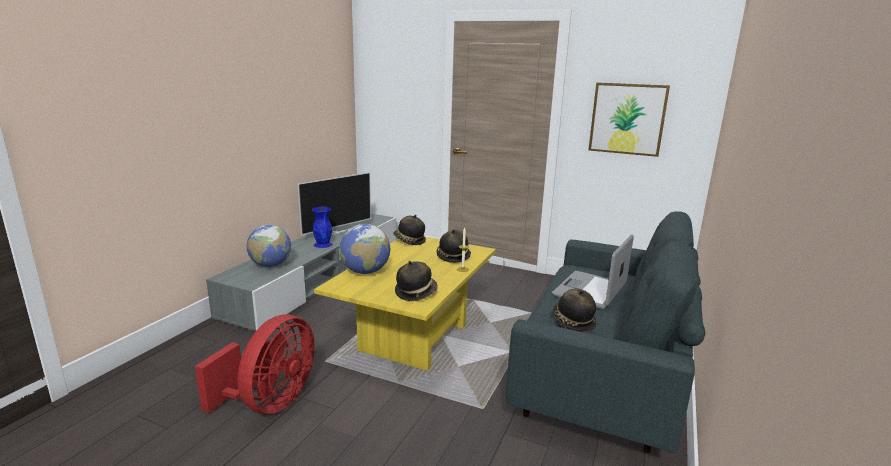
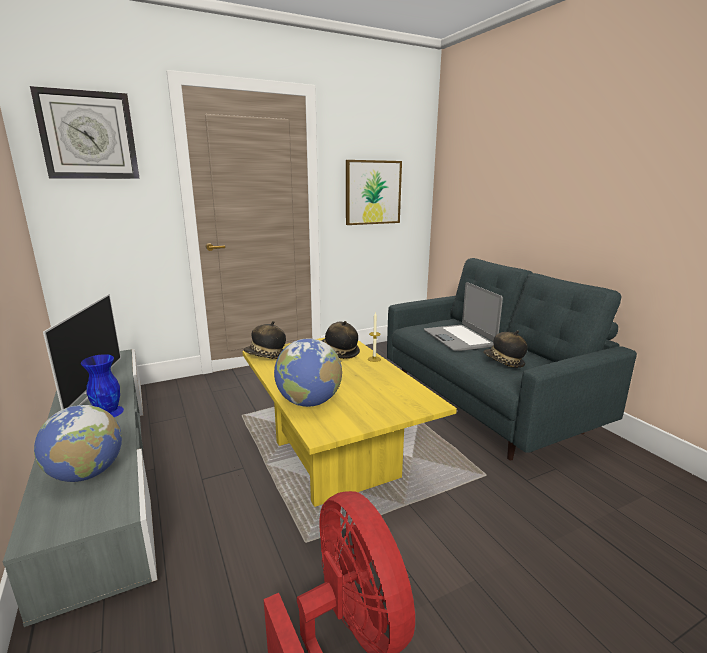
camera: 50 degrees left, 0 degrees up
hat [395,261,438,301] -> none
none -> wall clock [30,86,140,179]

